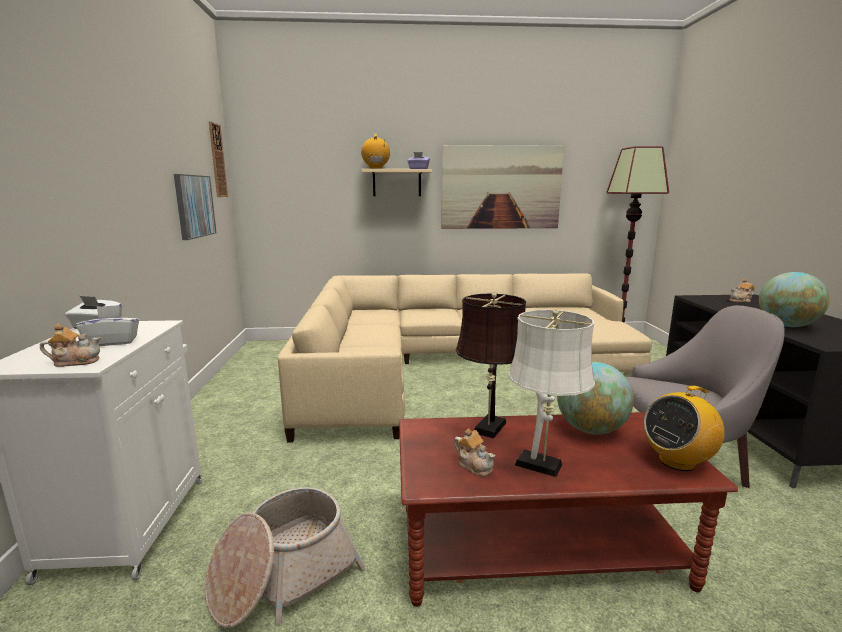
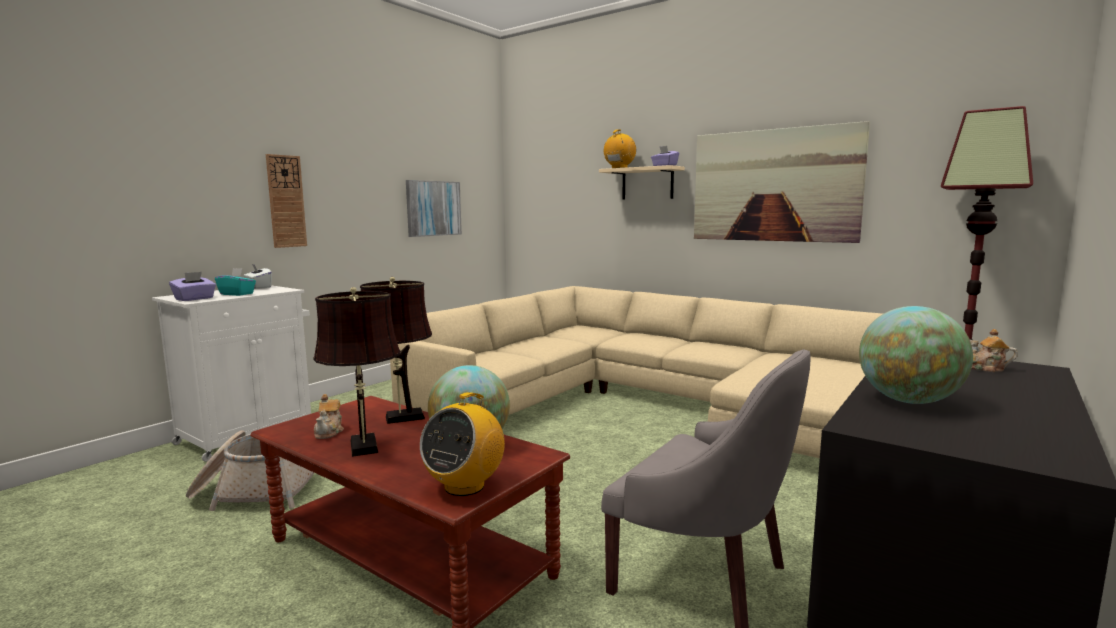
camera: 40 degrees right, 5 degrees down
teapot [40,323,100,367] -> purple tissue box [169,272,216,301]
white tissue box [76,305,139,346] -> turquoise tissue box [215,268,256,296]
wall clock [209,121,228,197] -> wall clock moved to [266,154,307,248]
white table lamp [508,310,595,477] -> brown table lamp [313,287,400,457]
radio [644,386,725,471] -> radio turned 75 degrees counterclockwise [420,392,505,496]

